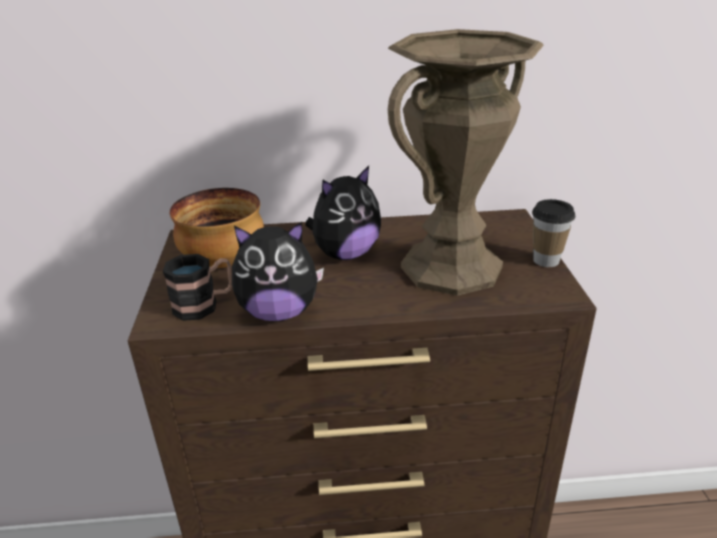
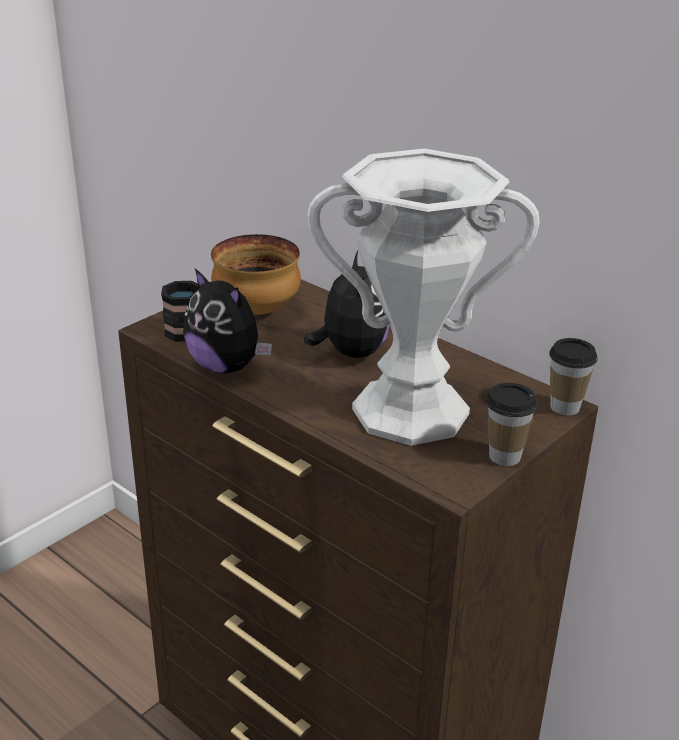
camera: 45 degrees right, 0 degrees up
plush toy [305,166,381,260] -> plush toy turned 105 degrees counterclockwise [304,251,389,358]
brown vase [388,29,544,296] -> white vase [307,149,540,446]
none -> cup [549,338,598,416]

